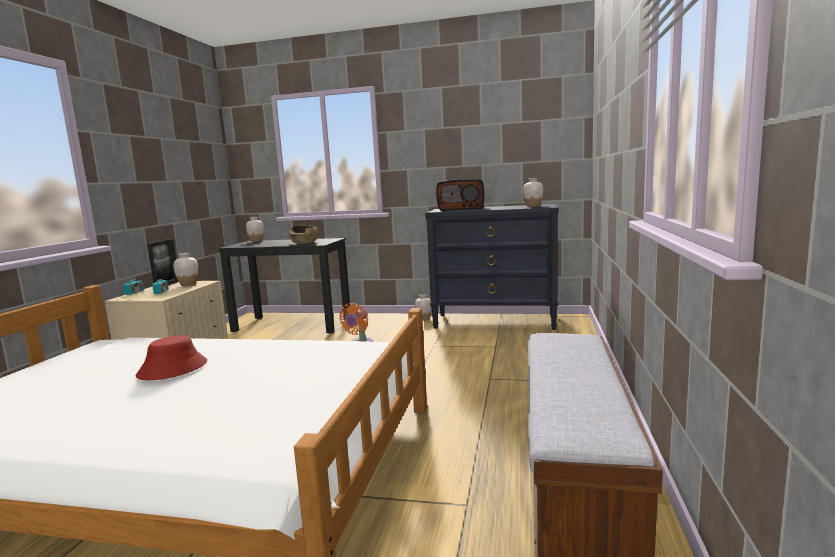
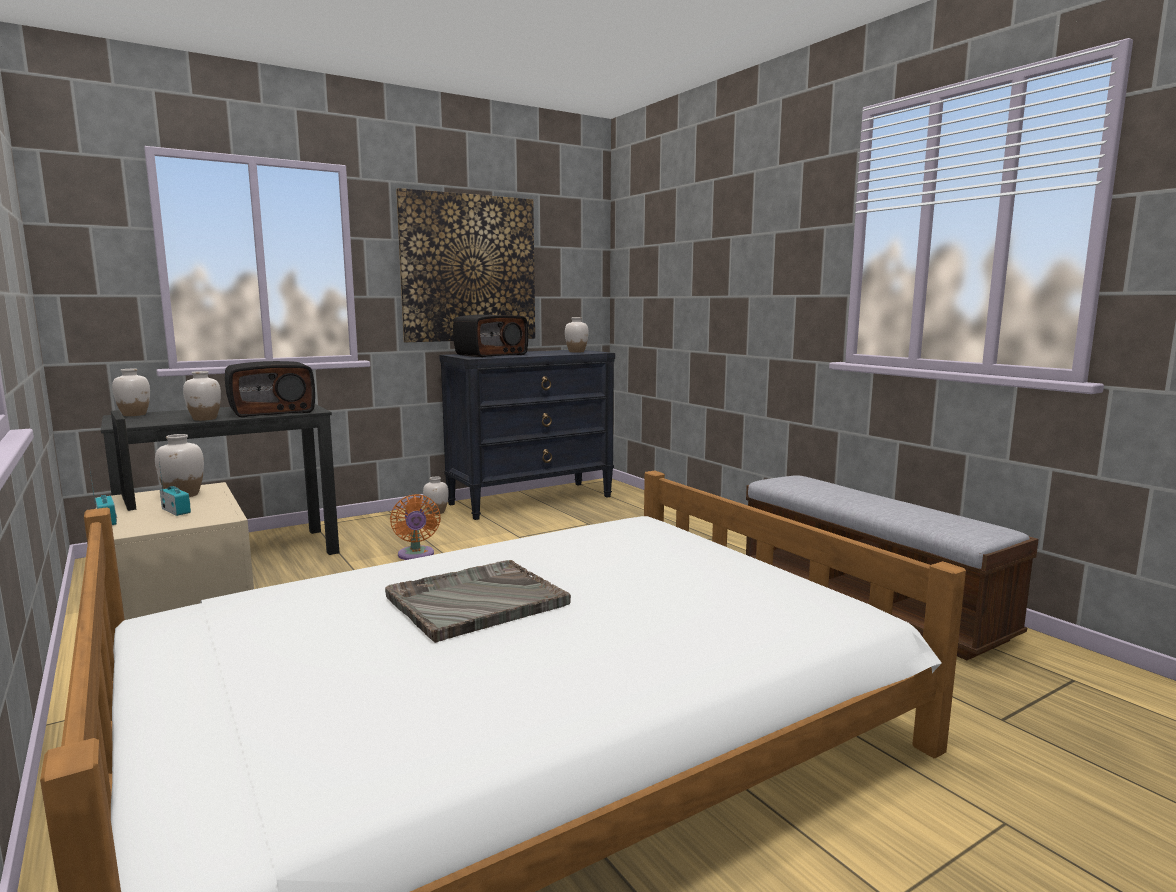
camera: 45 degrees left, 0 degrees up
red hat [136,335,207,380] -> grey tray [385,560,571,643]
brown bowl [289,225,318,244] -> radio [225,361,315,418]
none -> white vase [183,371,221,421]
none -> picture [396,188,535,342]

